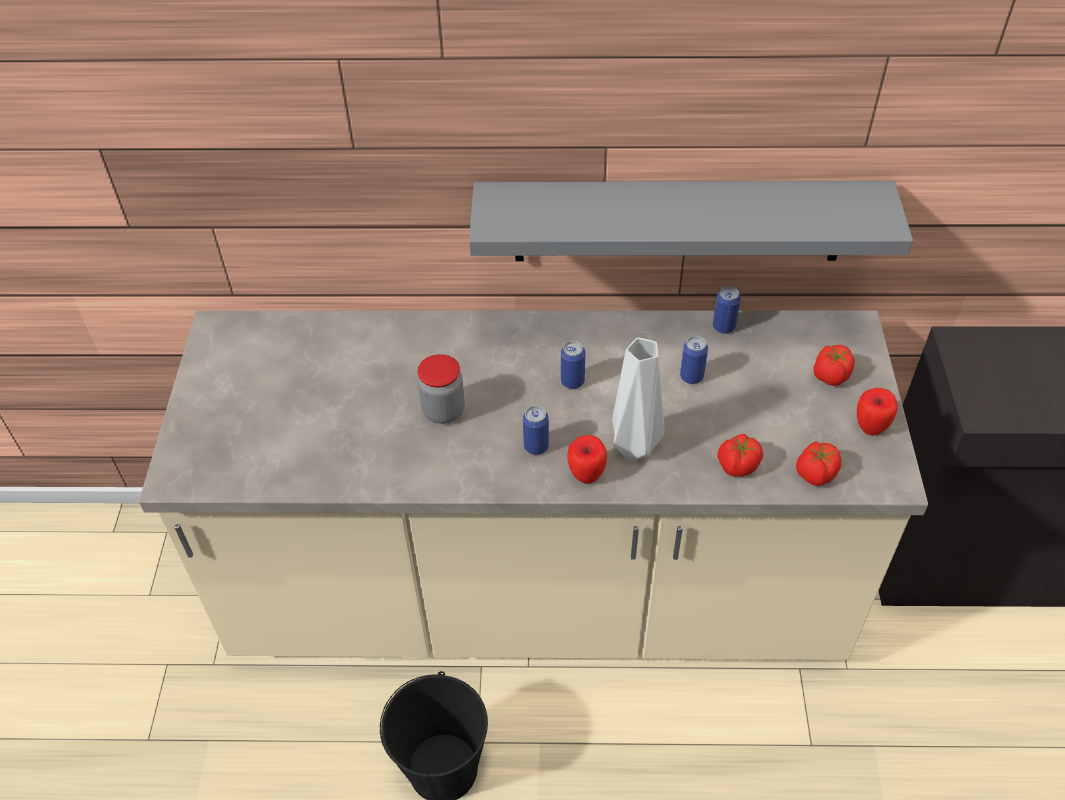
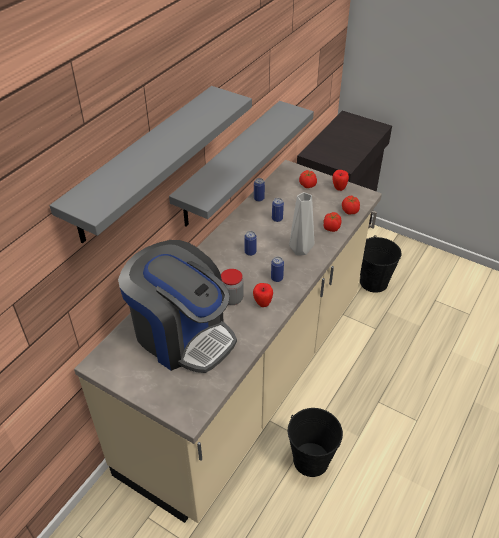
camera: 60 degrees left, 5 degrees down
apple [568,435,607,484] -> apple moved to [253,283,273,307]
none -> grey shelf [50,86,252,243]
none -> coffee machine [118,240,237,373]
none -> black bucket [360,235,401,293]

